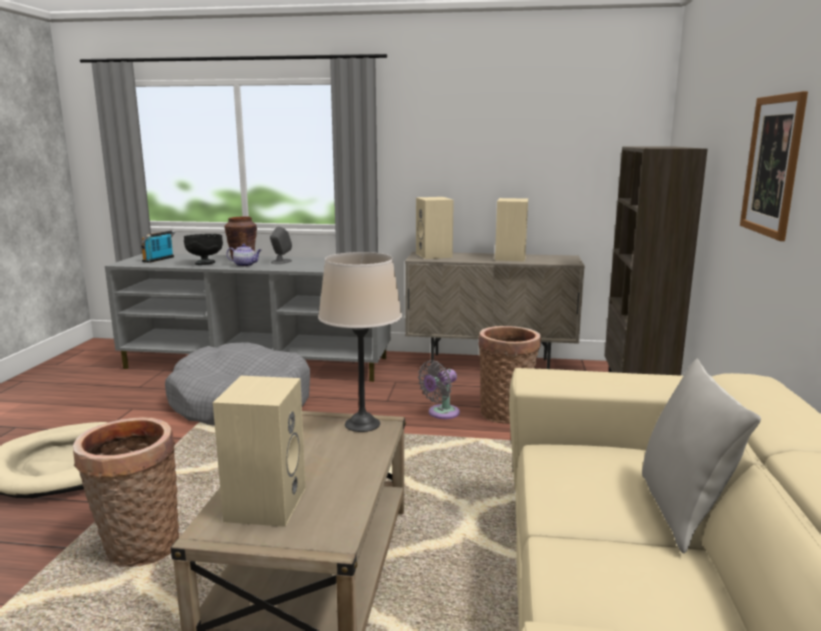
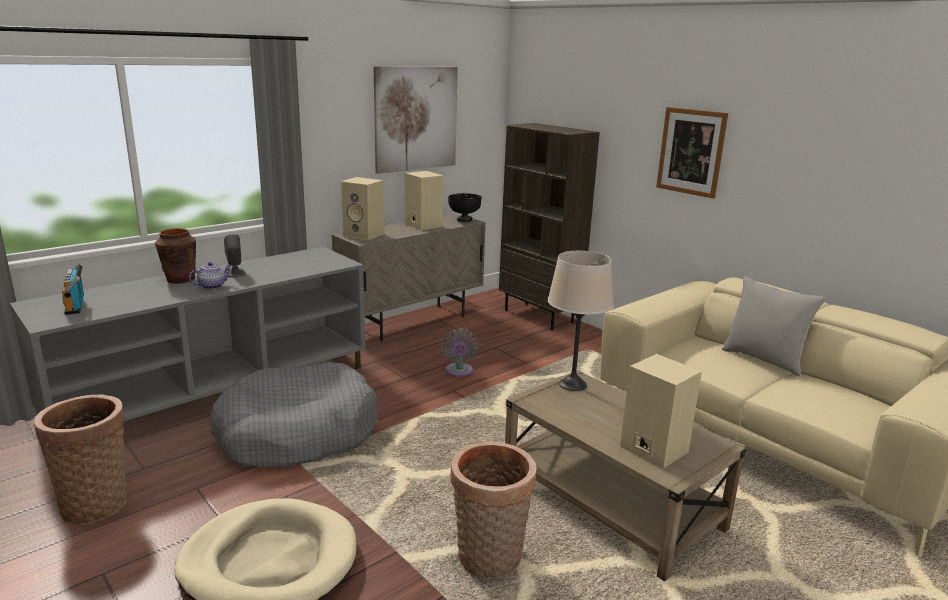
camera: 50 degrees left, 5 degrees up
black bowl [184,234,223,265] -> black bowl moved to [448,193,482,222]
basket [478,326,541,424] -> basket moved to [34,395,127,525]
none -> picture [374,66,458,174]

